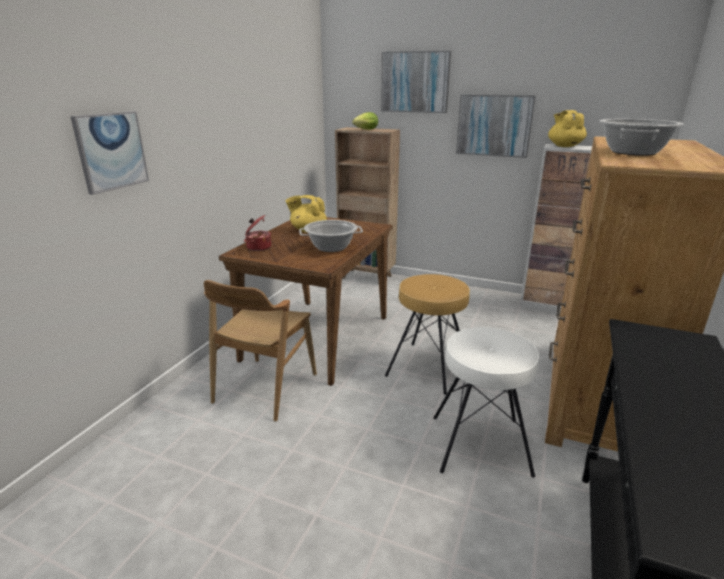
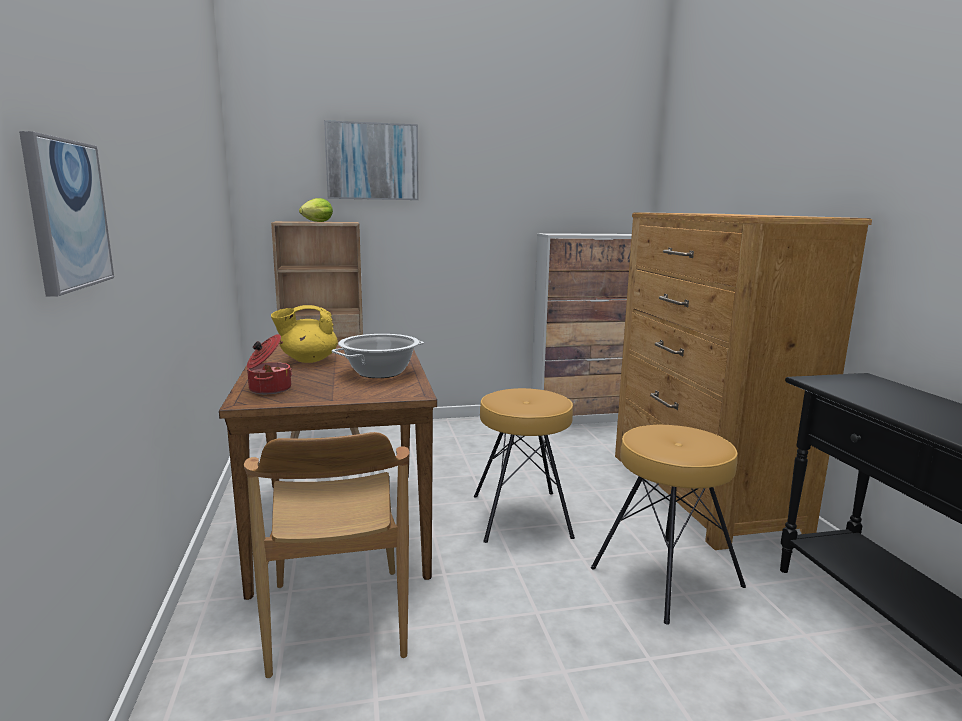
camera: 35 degrees left, 10 degrees down
white stool [434,327,539,478] -> brown stool [591,425,746,625]
picture [456,95,535,158] -> none
yellow teapot [548,110,587,147] -> none
cooking pot [600,119,684,156] -> none

